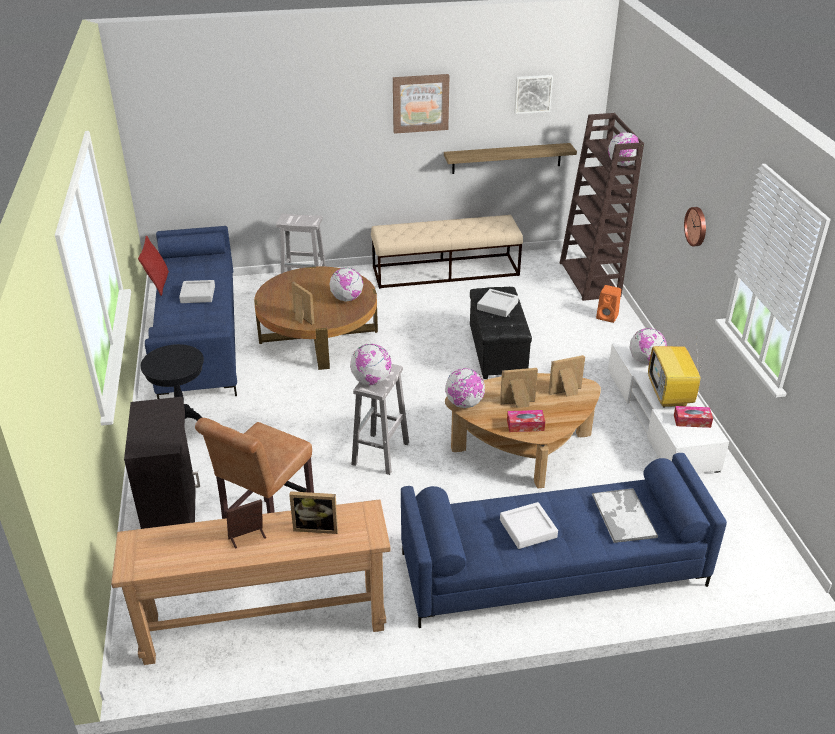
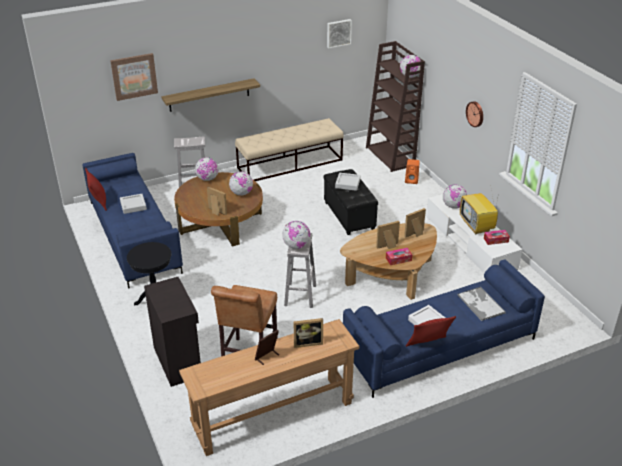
camera: 15 degrees left, 0 degrees up
picture [393,74,449,134] -> picture moved to [110,53,158,101]
shelf [444,143,577,174] -> shelf moved to [161,78,260,112]
globe [445,368,485,408] -> globe moved to [195,157,219,181]
none -> red pillow [406,316,456,347]

